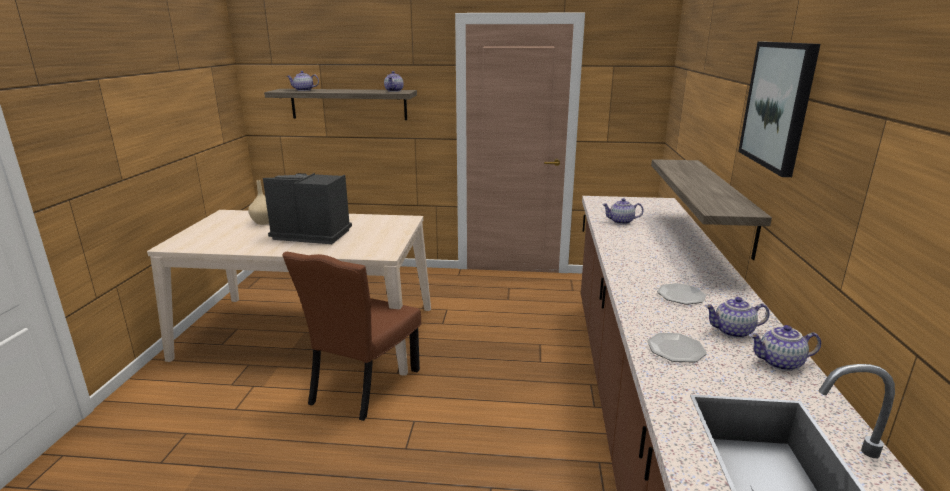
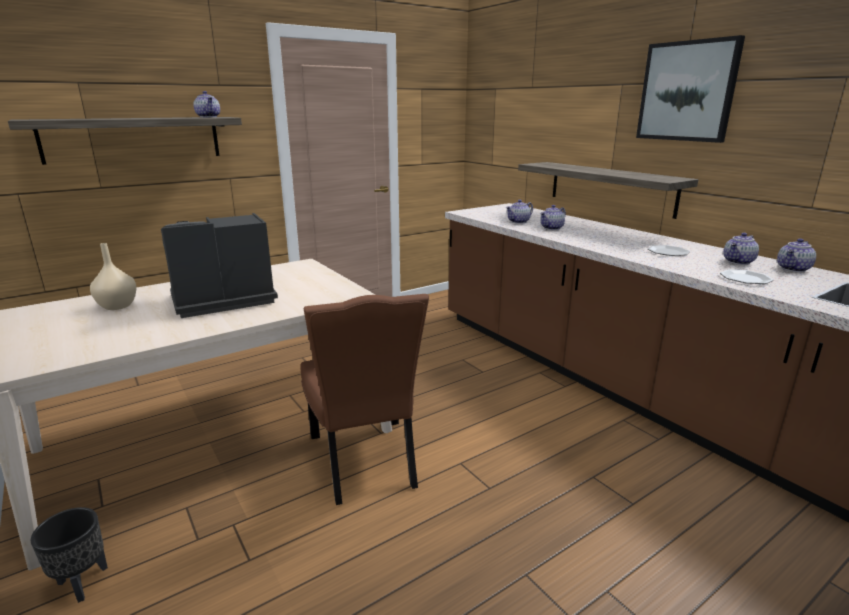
camera: 40 degrees left, 0 degrees up
teapot [287,71,319,91] -> teapot moved to [540,205,566,230]
none -> black planter [31,507,108,603]

